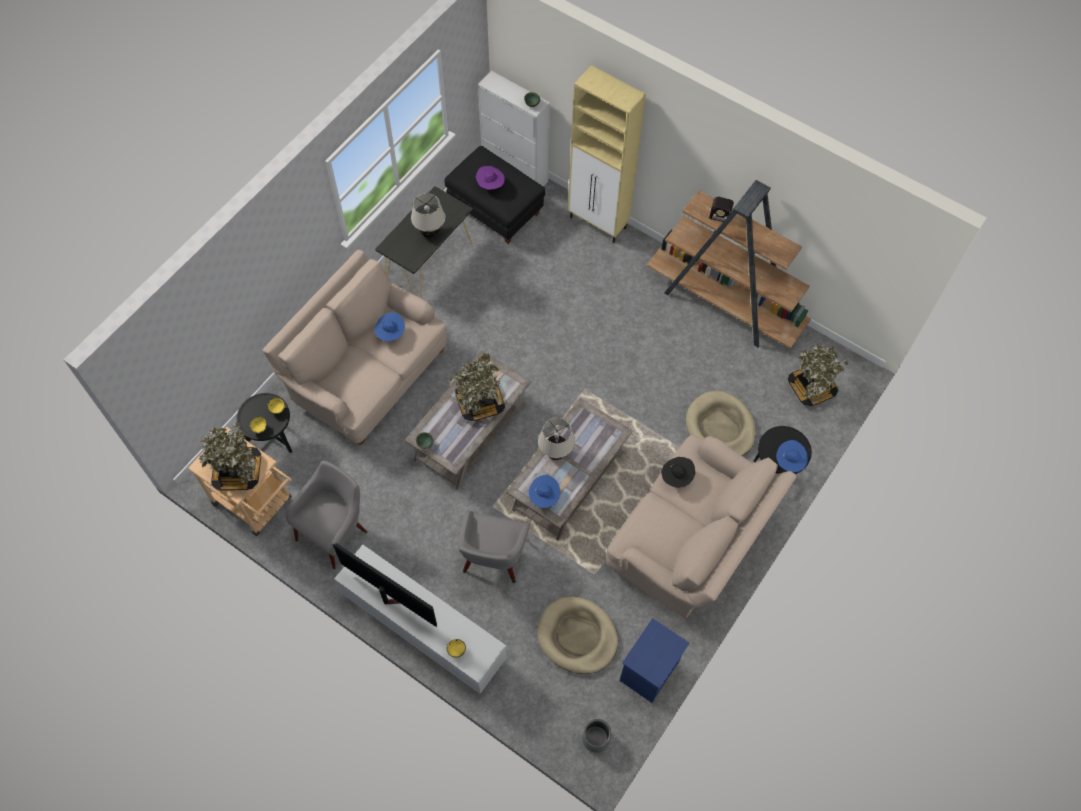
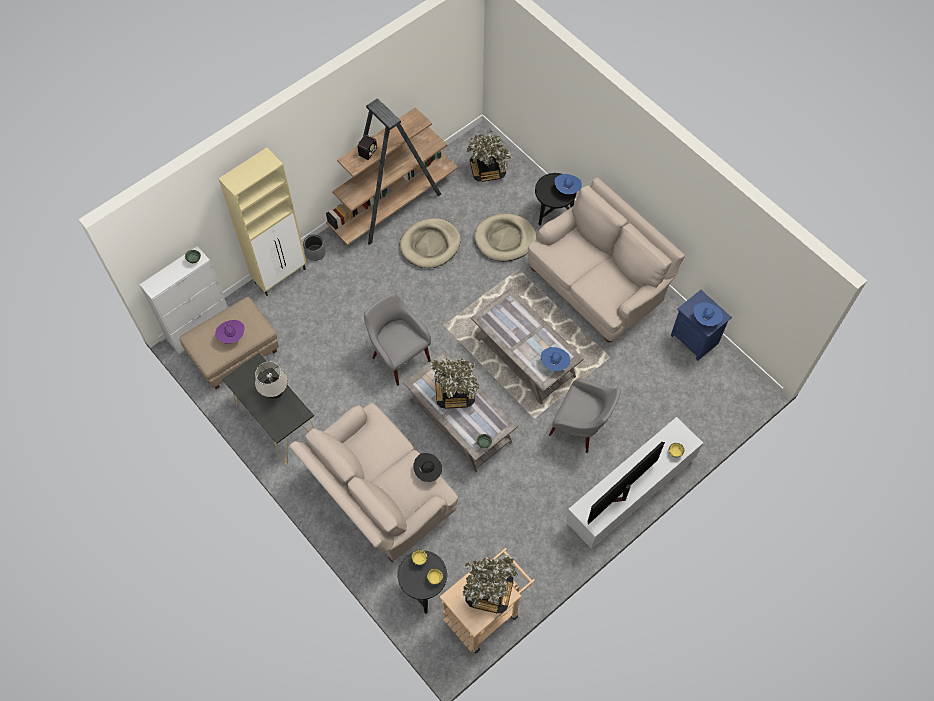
camera: 75 degrees left, 0 degrees up
grey armchair [285,460,367,569] -> grey armchair moved to [364,293,431,386]
blue hat [375,312,405,341] -> blue hat moved to [694,302,723,326]
black ottoman [444,146,545,244] -> beige ottoman [179,297,279,389]
beige dog bed [537,596,618,674] -> beige dog bed moved to [400,218,461,268]
beige table lamp [538,418,575,460] -> none
grey planter [582,719,612,753] -> grey planter moved to [303,235,326,261]
black hat [661,457,695,488] -> black hat moved to [414,453,442,482]

